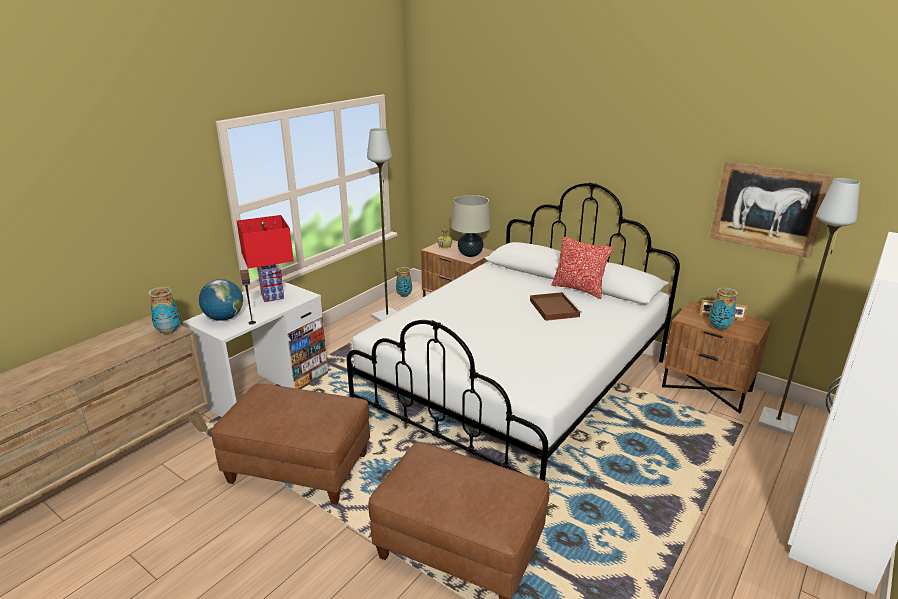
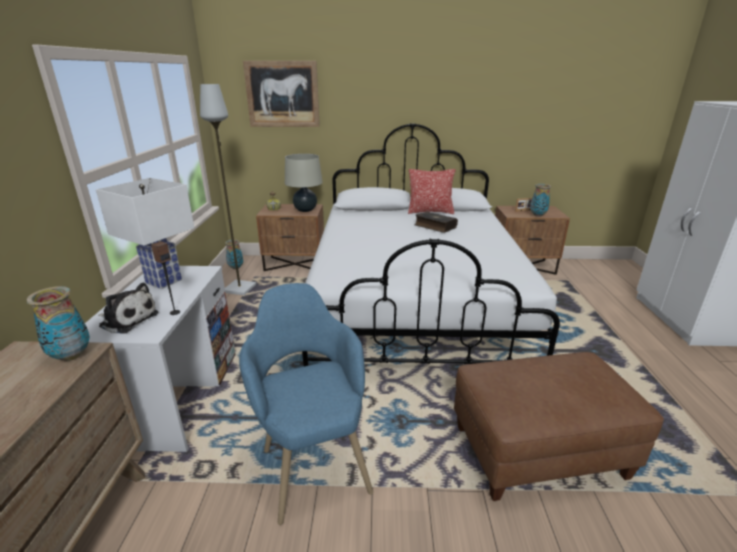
camera: 35 degrees left, 0 degrees up
globe [199,279,243,321] -> plush toy [98,283,158,334]
brown ottoman [211,384,370,505] -> blue armchair [239,283,373,525]
red table lamp [237,215,294,302] -> white table lamp [96,178,194,289]
brown tray [530,292,582,321] -> book [415,211,458,233]
picture [710,161,834,258] -> picture moved to [243,61,320,127]
grey floor lamp [758,178,860,436] -> none

